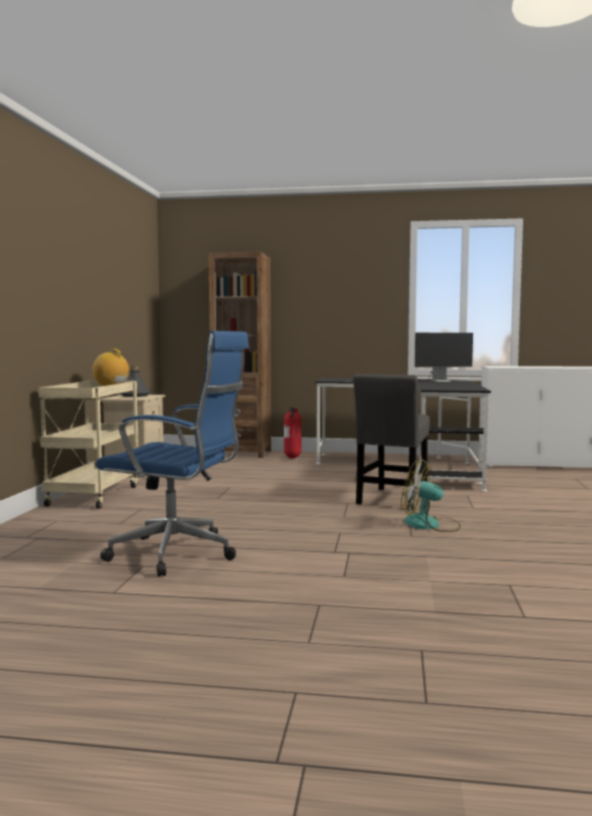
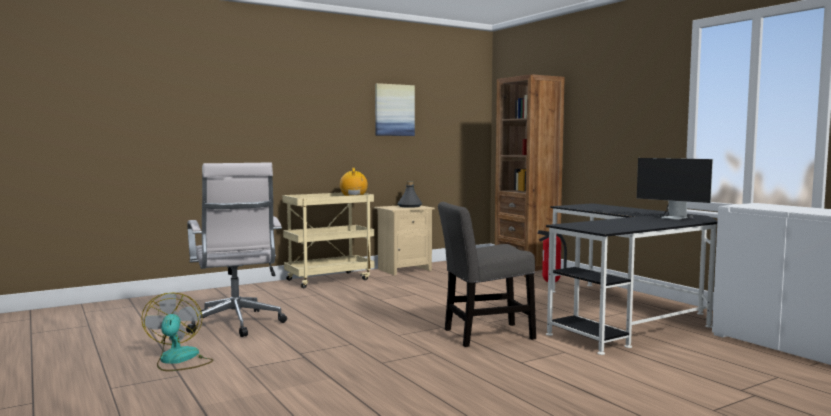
camera: 50 degrees right, 0 degrees up
blue office chair [96,331,249,577] -> white office chair [186,162,287,337]
fan [401,460,461,532] -> fan moved to [141,293,213,371]
none -> picture [375,83,415,136]

